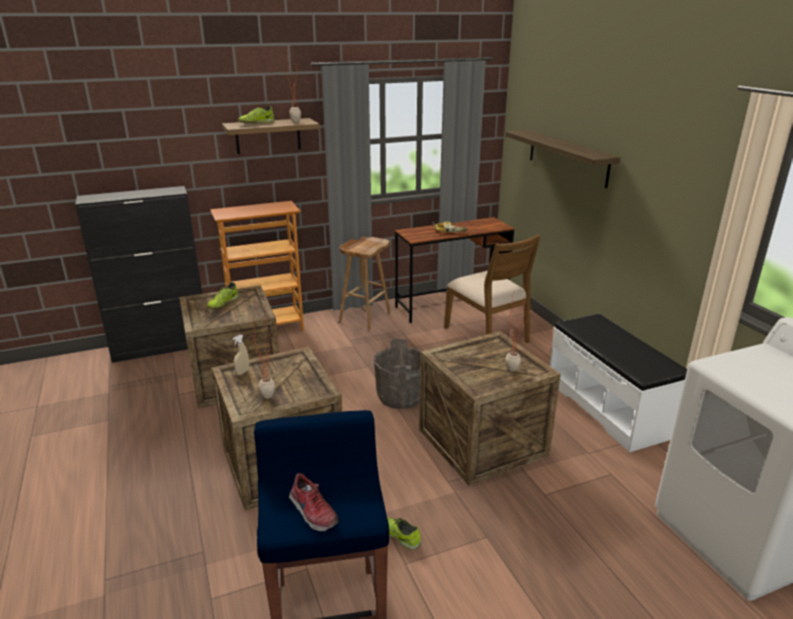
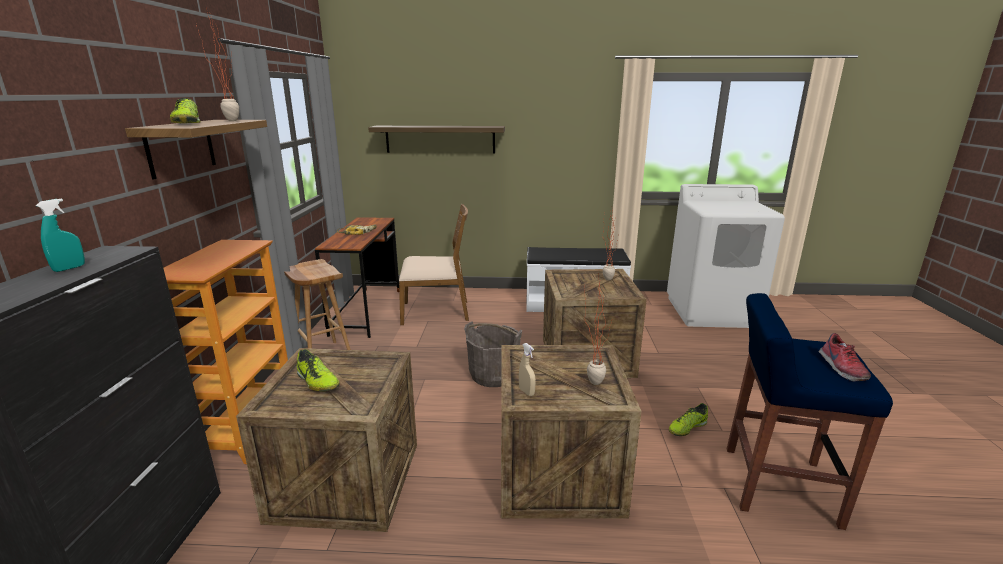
camera: 65 degrees left, 5 degrees down
shoe [289,473,339,531] -> shoe turned 105 degrees clockwise [818,333,871,382]
none -> turquoise spray bottle [36,198,85,272]

